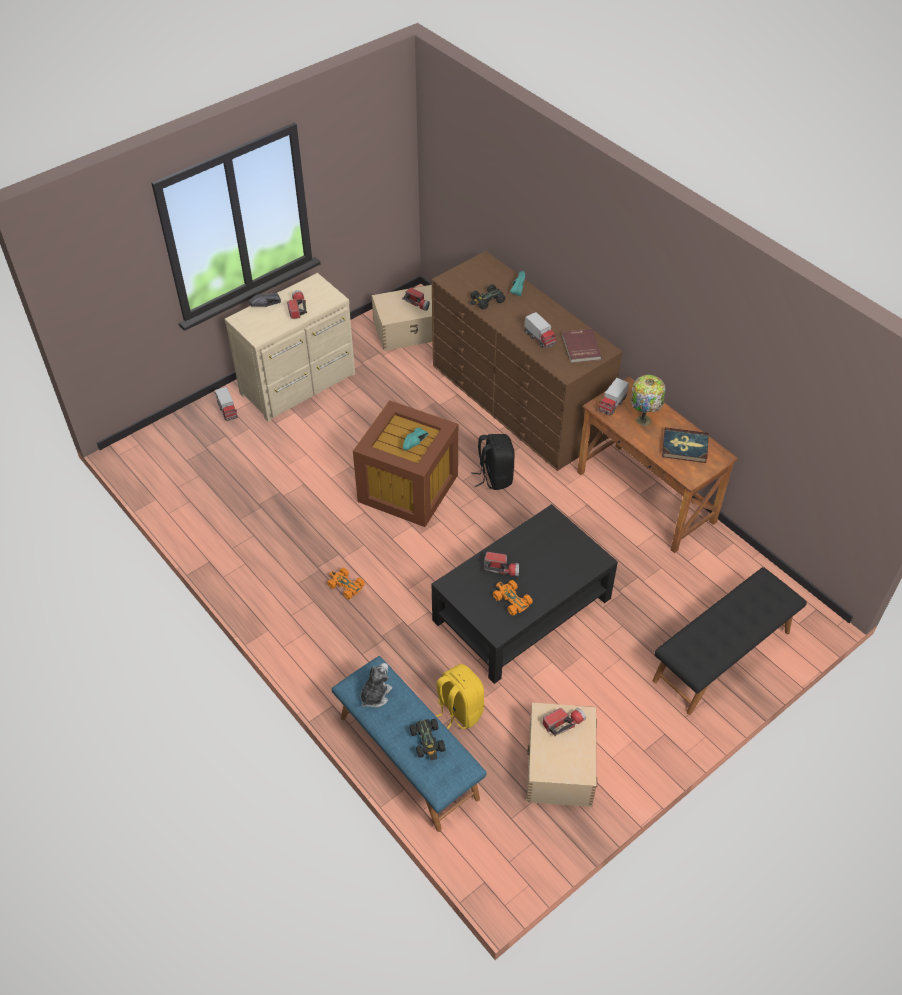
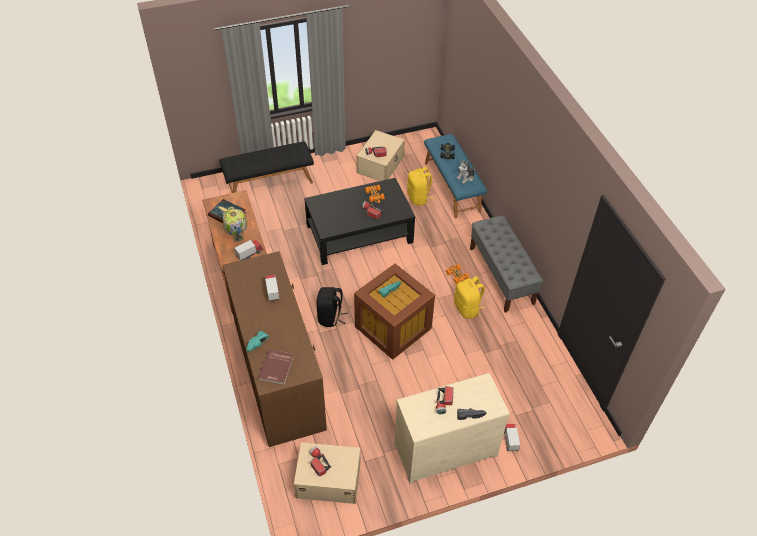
camera: 160 degrees left, 0 degrees up
black toy car [470,284,505,310] -> none
red book [562,329,602,363] -> red book moved to [258,349,294,385]
none -> yellow backpack [454,276,485,319]
none -> grey bench [470,215,543,313]

